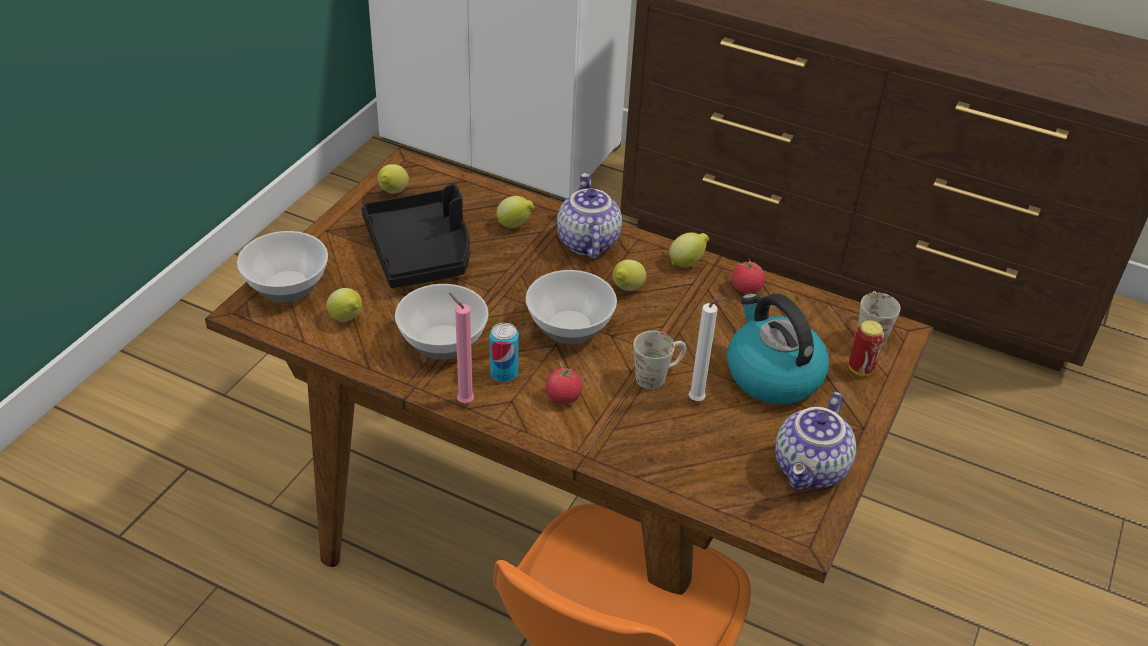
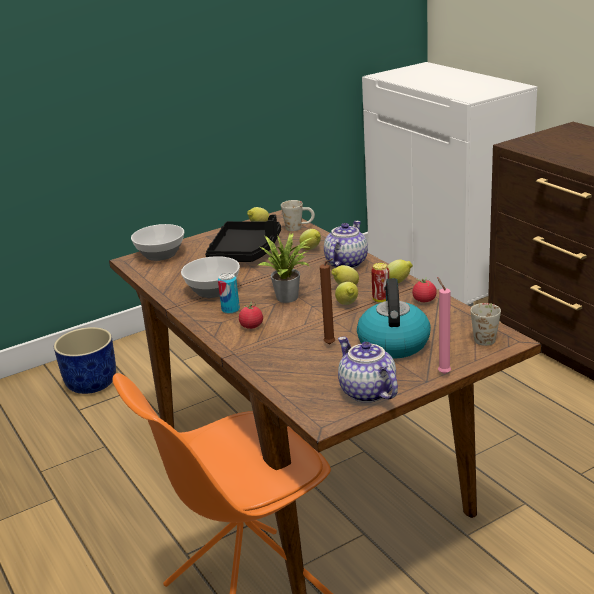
camera: 35 degrees right, 15 degrees down
lemon [326,288,362,322] -> lemon moved to [335,282,358,305]
pink candle [449,292,474,403] -> pink candle moved to [437,277,451,374]
bowl [526,270,617,344] -> potted plant [259,233,313,303]
white mug [633,331,686,389] -> white mug moved to [281,200,315,231]
white candle [689,297,727,401] -> brown candle [320,259,335,344]
teapot [775,392,856,490] -> teapot turned 90 degrees clockwise [338,337,398,403]
can [849,320,884,376] -> can moved to [371,263,389,302]
none -> blue planter [54,327,116,394]

